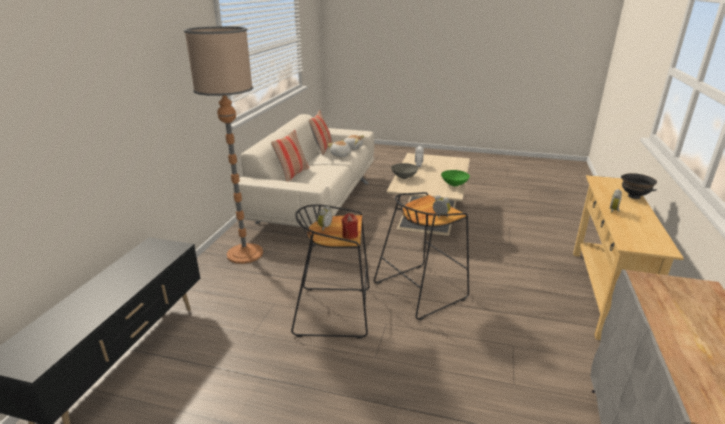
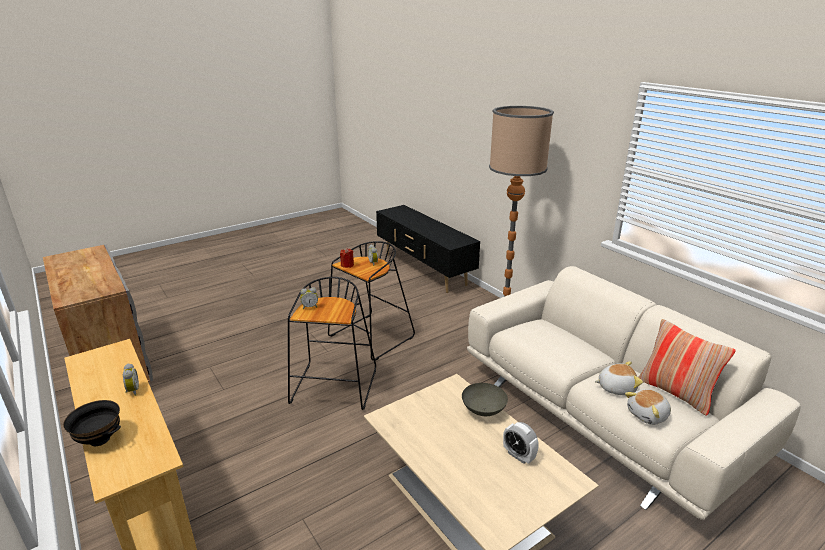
camera: 130 degrees right, 0 degrees up
pillow [271,130,309,181] -> none
green bowl [441,170,470,186] -> none

